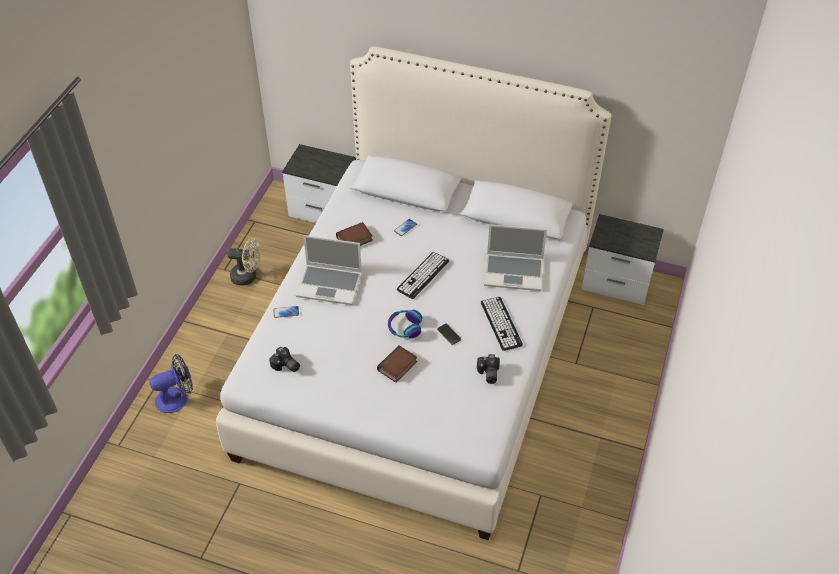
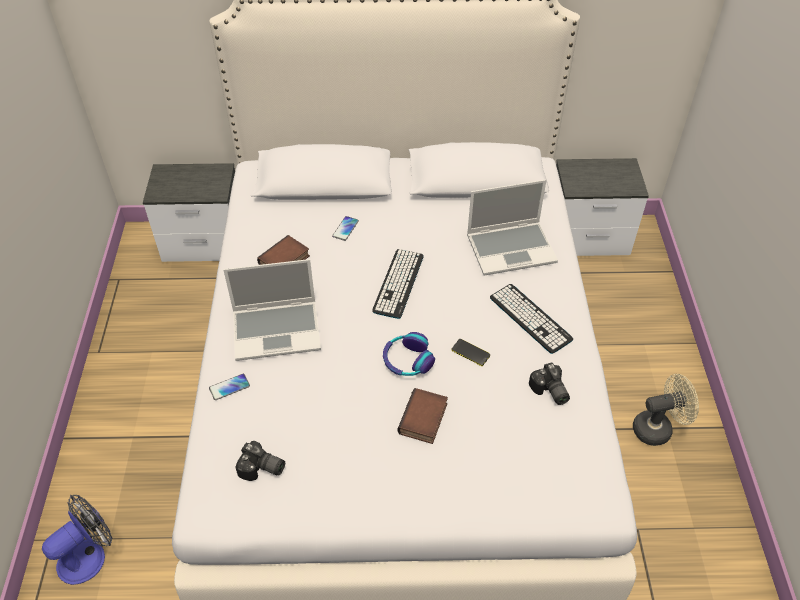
camera: 20 degrees left, 0 degrees up
beige fan [227,238,261,286] -> beige fan moved to [633,374,699,446]

